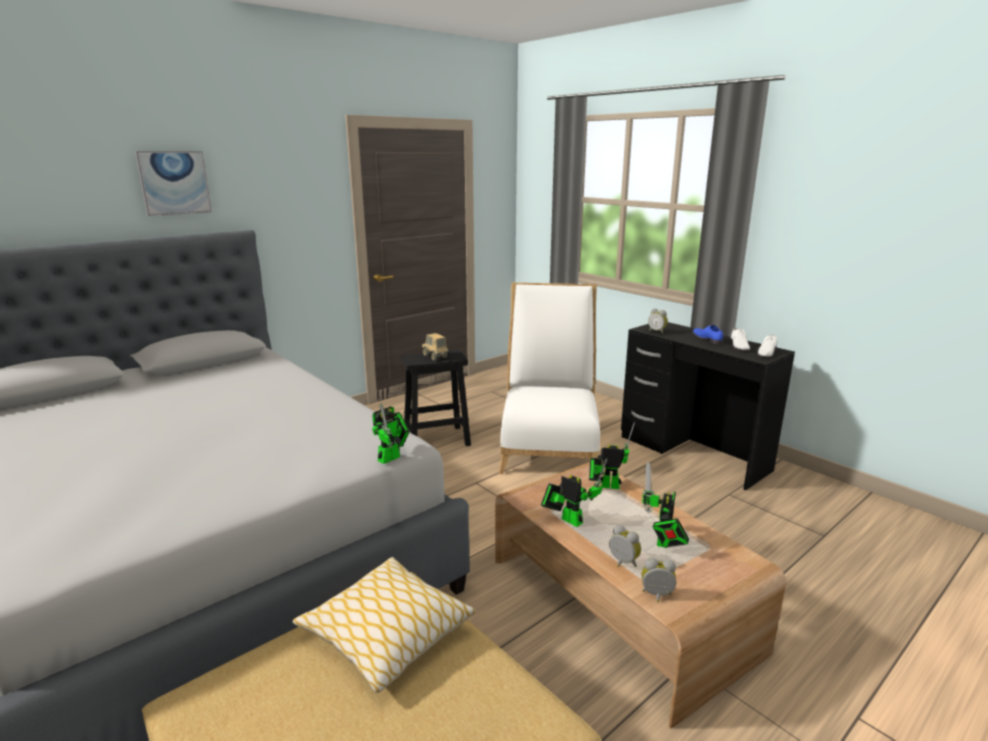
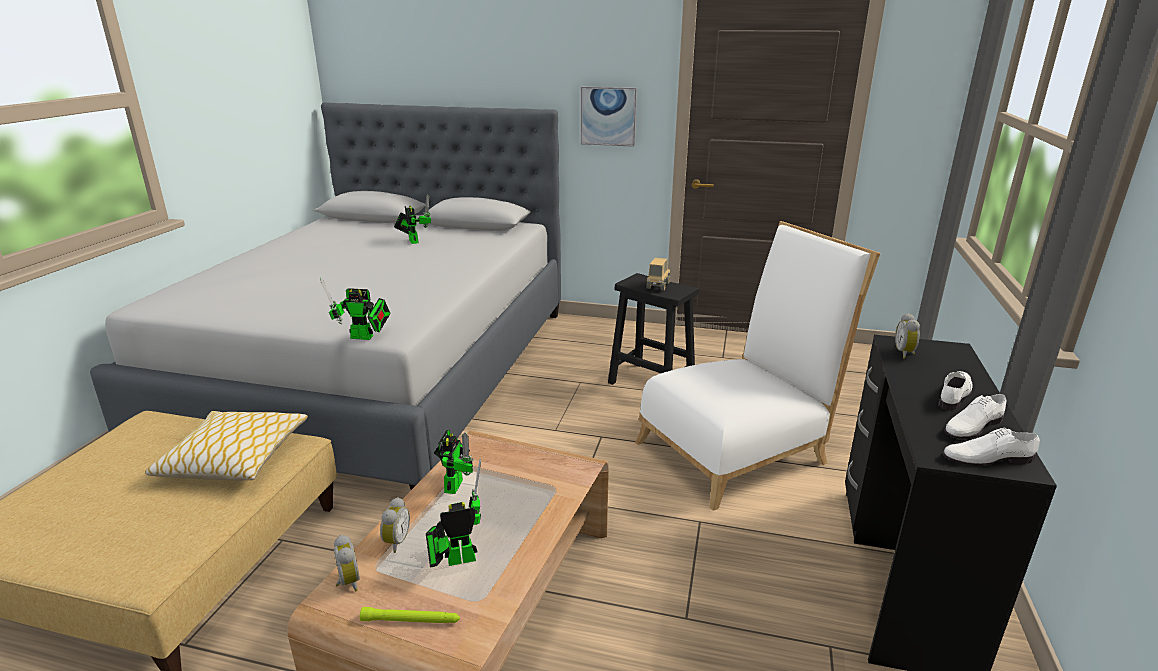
camera: 55 degrees right, 5 degrees up
picture [135,151,212,216] -> picture moved to [581,87,637,147]
toy robot [589,422,635,489] -> toy robot moved to [394,195,431,244]
blue shoe [693,325,723,345] -> white shoe [939,371,972,411]
none -> green flashlight [360,607,460,623]

